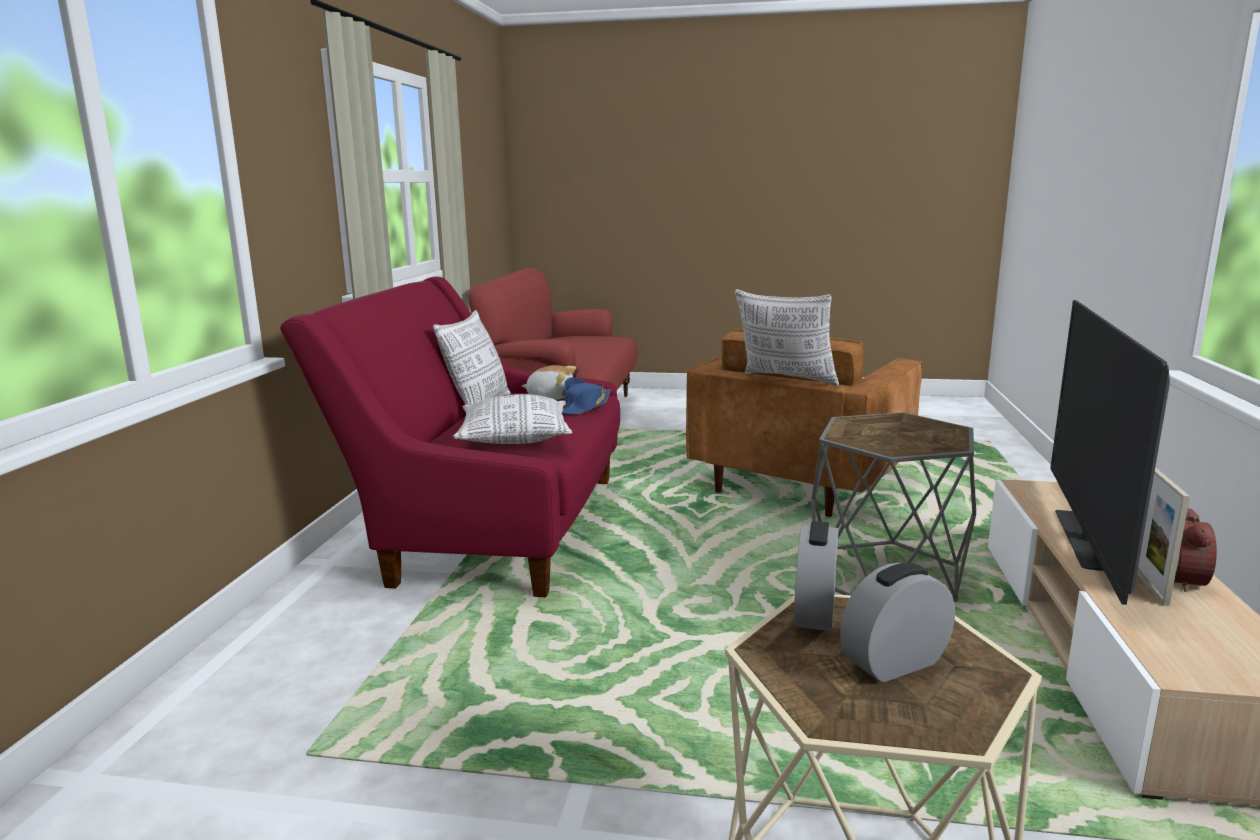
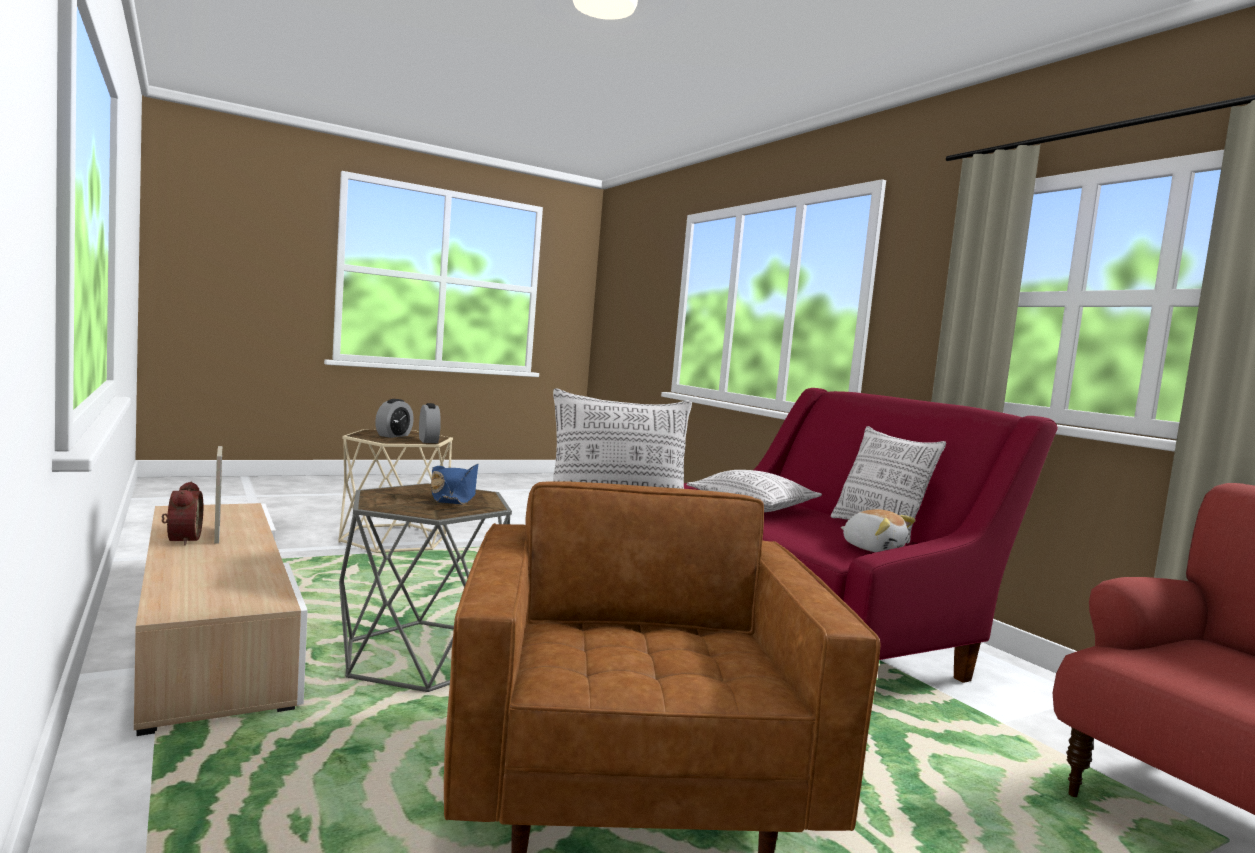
camera: 140 degrees right, 10 degrees down
plush toy [522,365,576,400] -> plush toy turned 105 degrees counterclockwise [841,509,916,552]
blue hat [562,377,611,415] -> blue hat moved to [431,464,478,504]
television [1051,300,1170,605] -> none

